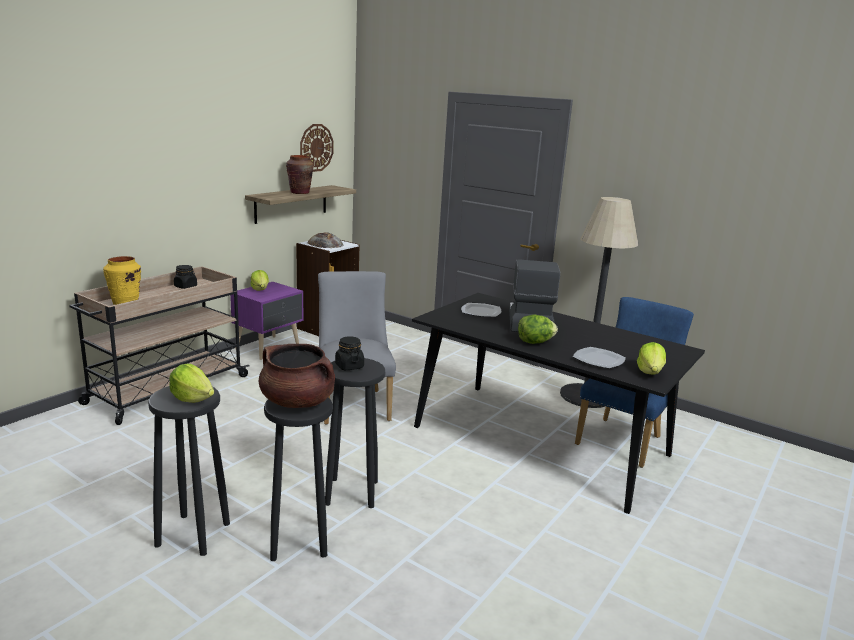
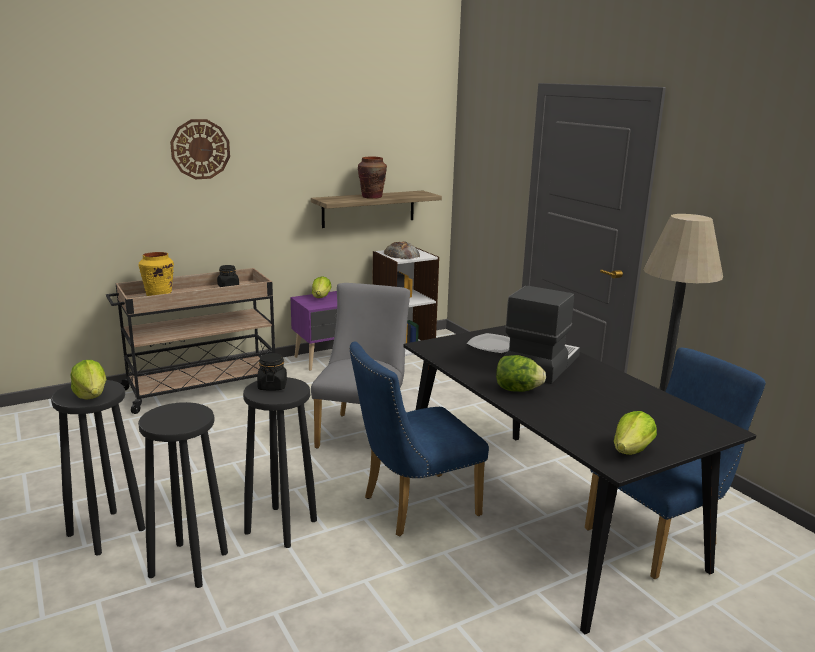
camera: 25 degrees right, 0 degrees up
brown cooking pot [259,344,335,408] -> none
wall clock [300,124,334,172] -> wall clock moved to [170,119,230,179]
plate [573,347,626,368] -> none
none -> blue chair [349,341,489,537]

